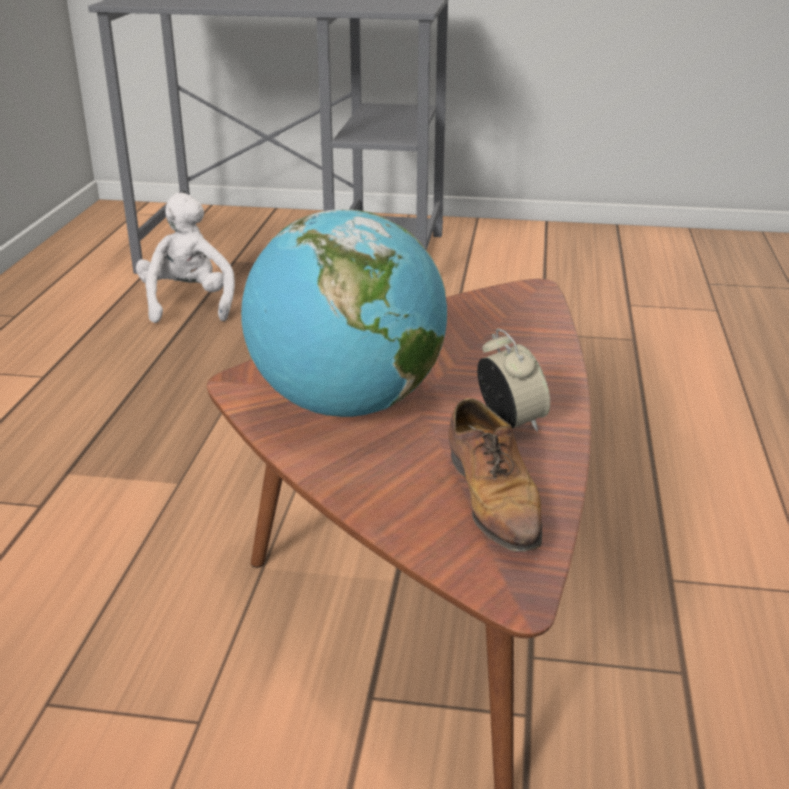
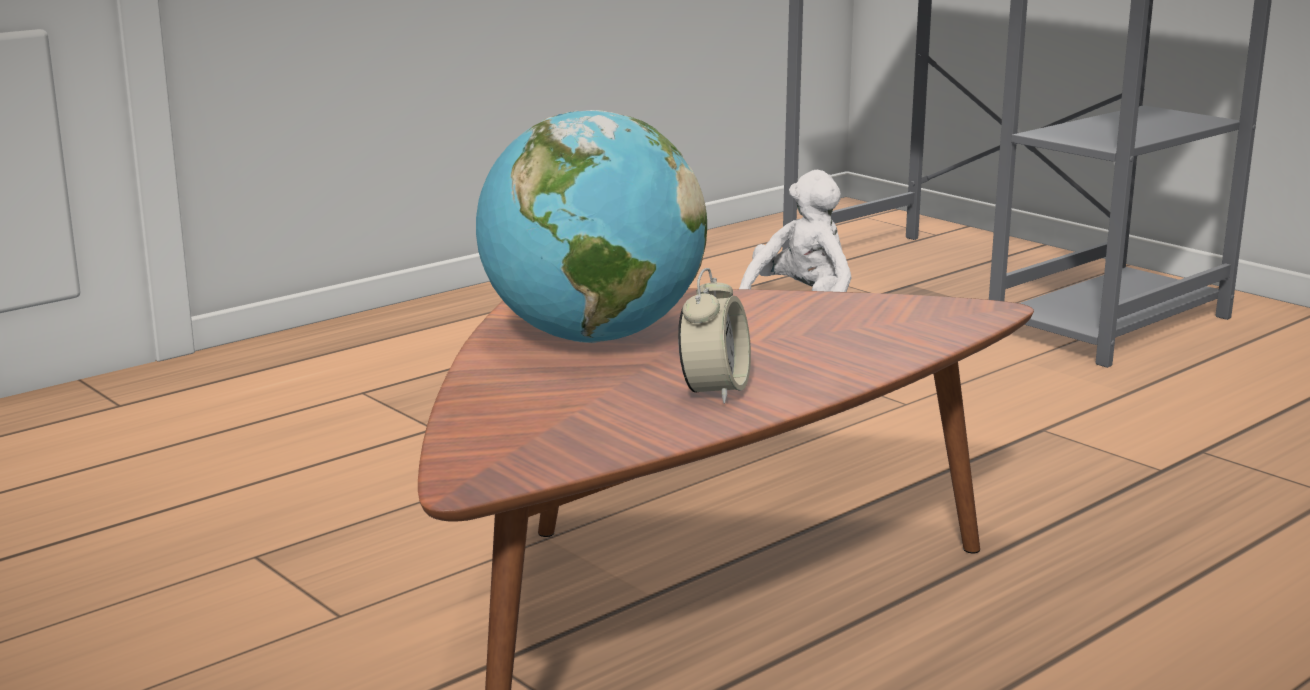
camera: 40 degrees right, 10 degrees down
shoe [448,398,543,552] -> none

